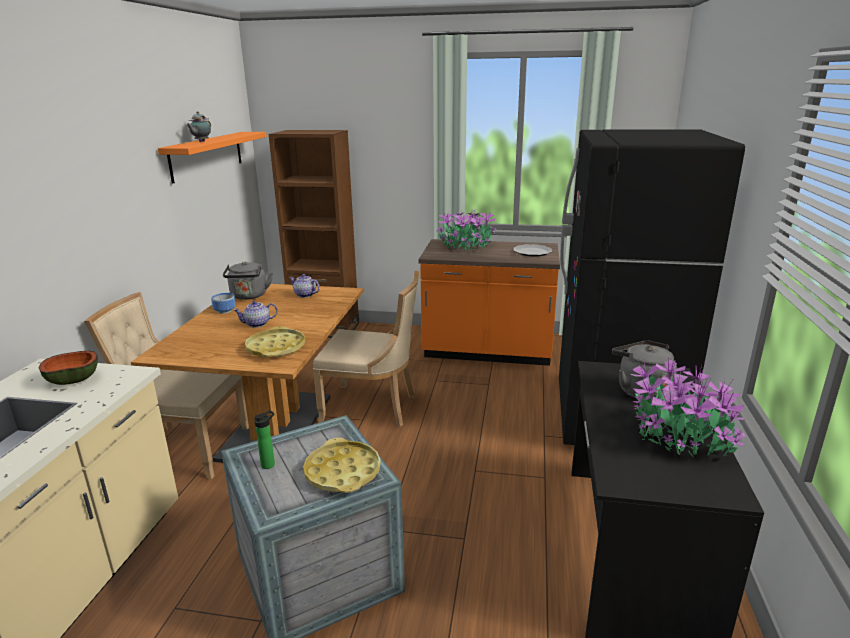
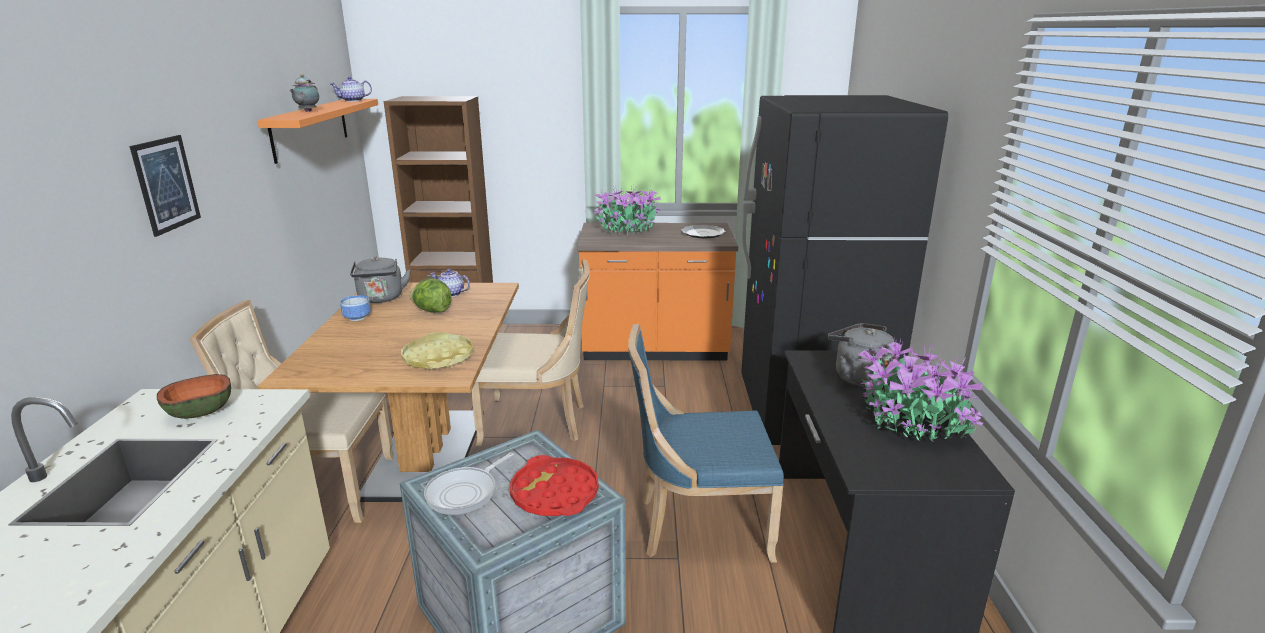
camera: 10 degrees left, 0 degrees up
teapot [233,301,278,328] -> teapot moved to [330,77,372,102]
bottle [254,410,275,469] -> frying pan [424,453,514,515]
yellow tray [303,438,381,493] -> red tray [510,455,599,516]
none -> picture [130,135,201,237]
none -> lettuce [410,278,452,313]
none -> blue chair [628,324,784,563]

